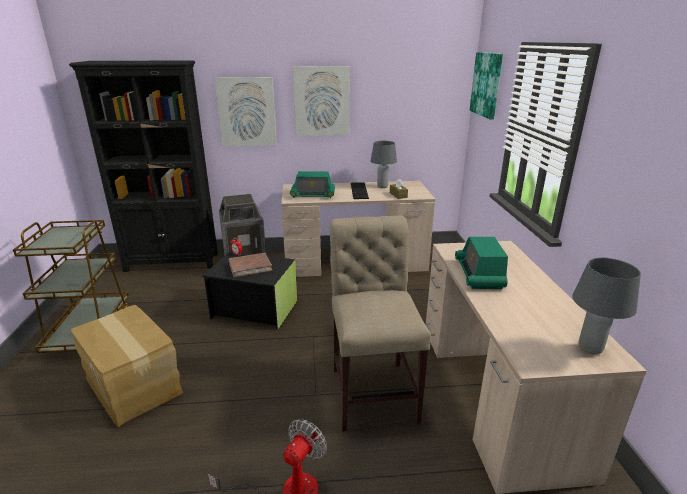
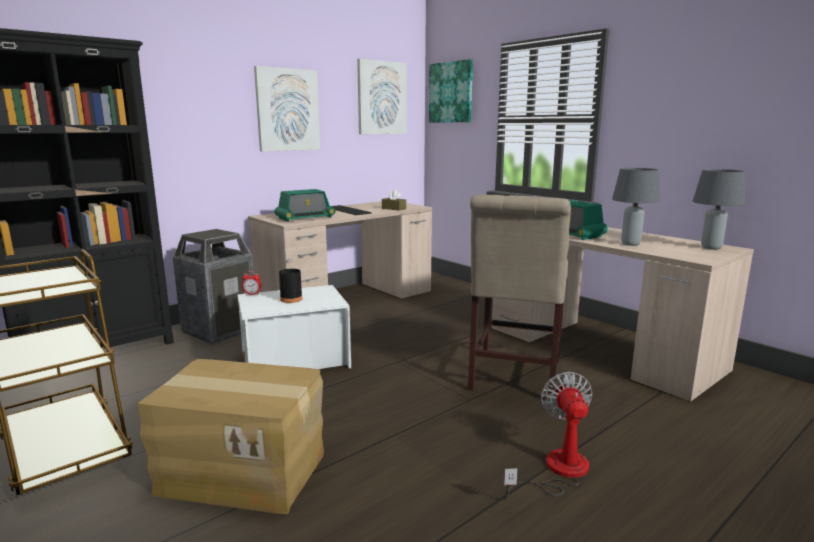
camera: 35 degrees left, 10 degrees down
black storage box [203,251,297,330] -> white storage box [237,285,351,369]
picture [215,77,277,146] -> picture moved to [357,59,407,134]
brown book [229,253,272,277] -> black bottle [279,258,302,303]
beige chair [330,216,431,431] -> beige chair turned 120 degrees counterclockwise [468,195,571,394]
grey table lamp [371,141,397,188] -> grey table lamp moved to [612,168,660,246]

